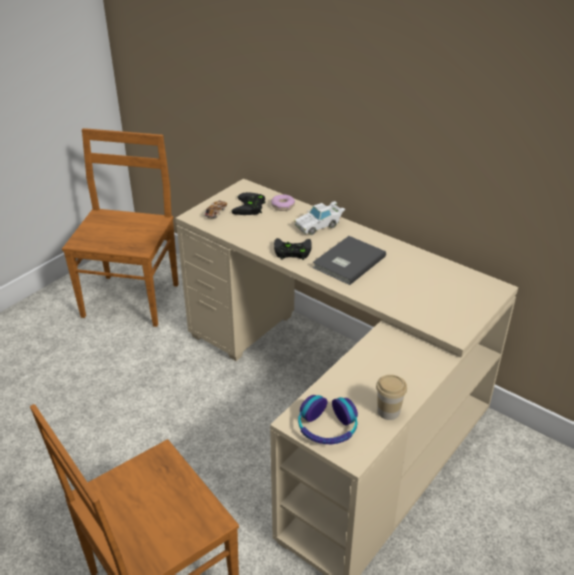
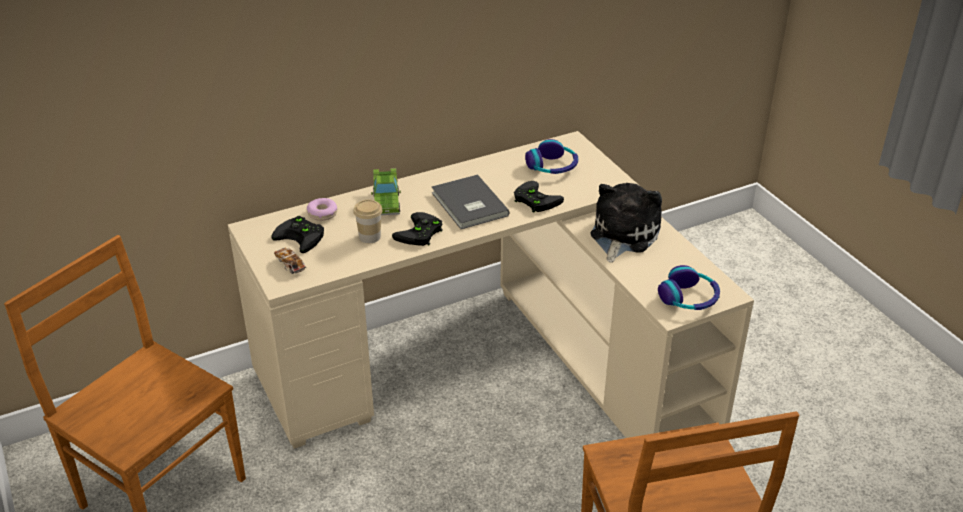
camera: 65 degrees left, 0 degrees up
white toy car [294,201,345,235] -> green toy car [371,168,401,215]
cup [376,375,407,420] -> cup moved to [353,199,382,243]
none -> black game controller [514,181,564,213]
none -> headphones [525,139,578,174]
none -> plush toy [590,183,662,263]

